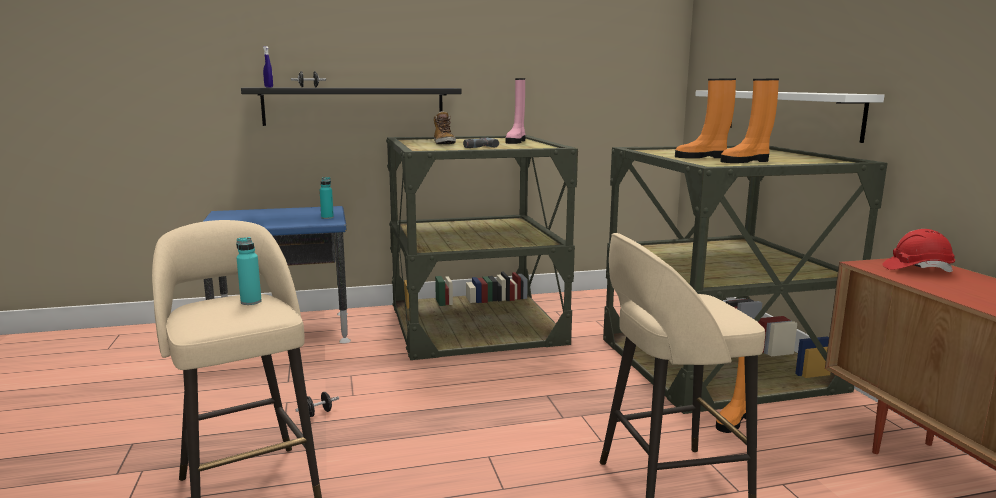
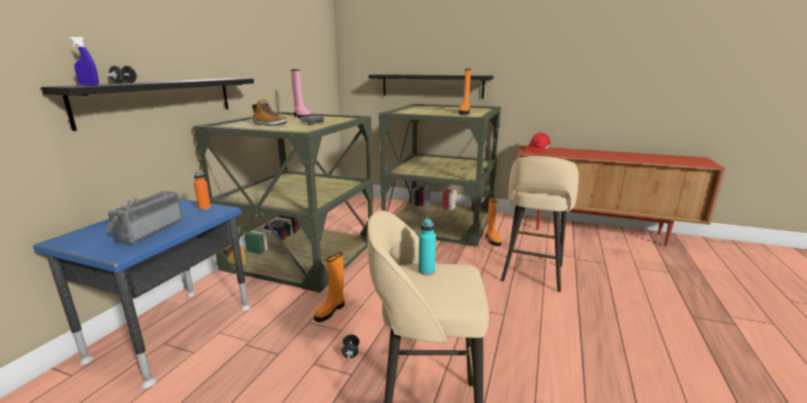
camera: 55 degrees left, 5 degrees up
turquoise bottle [320,177,334,219] -> orange bottle [194,170,211,211]
orange boot [675,78,736,158] -> orange boot moved to [314,252,344,322]
white shelf [695,91,885,143] -> black shelf [368,74,494,99]
none -> radio [106,191,182,244]

